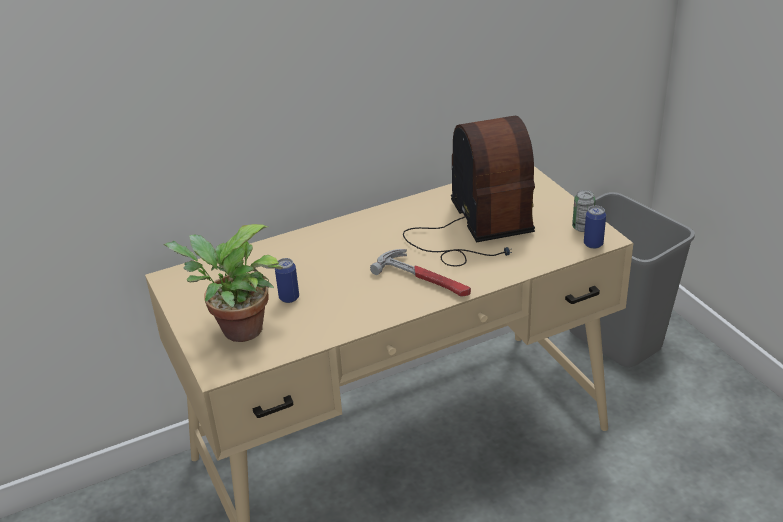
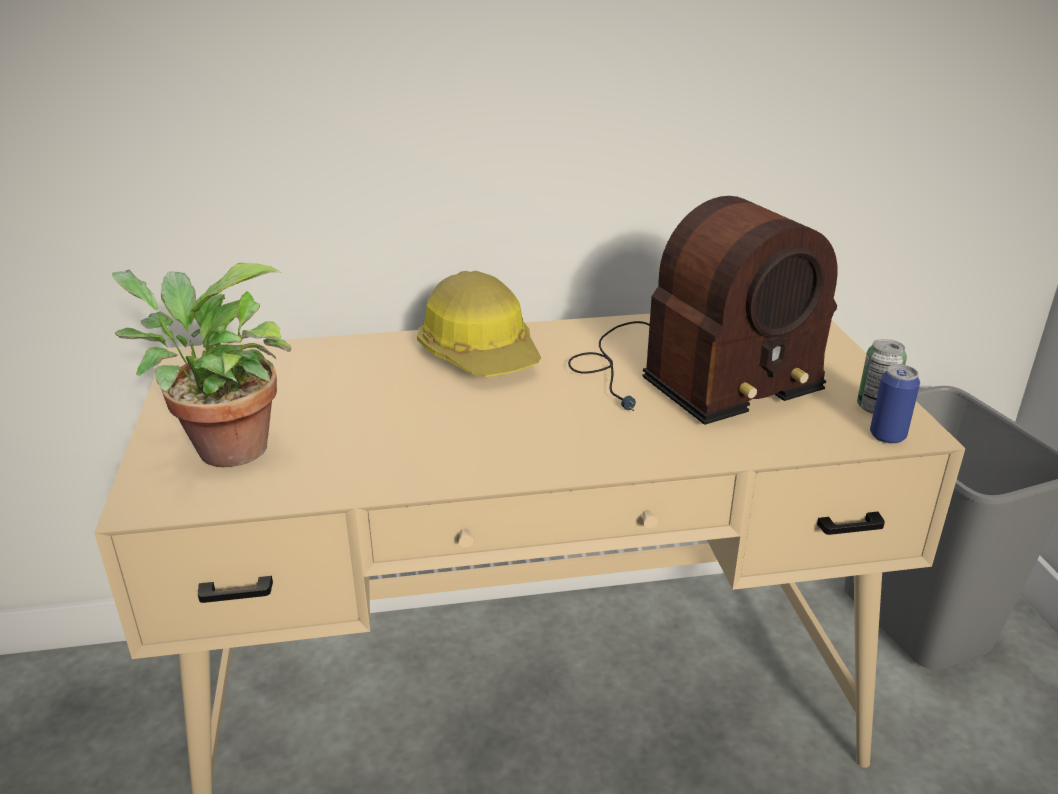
camera: 15 degrees right, 5 degrees down
can [275,258,299,303] -> none
hammer [370,249,471,296] -> none
radio [403,116,535,267] -> radio turned 60 degrees clockwise [568,196,838,425]
none -> hard hat [417,271,541,377]

